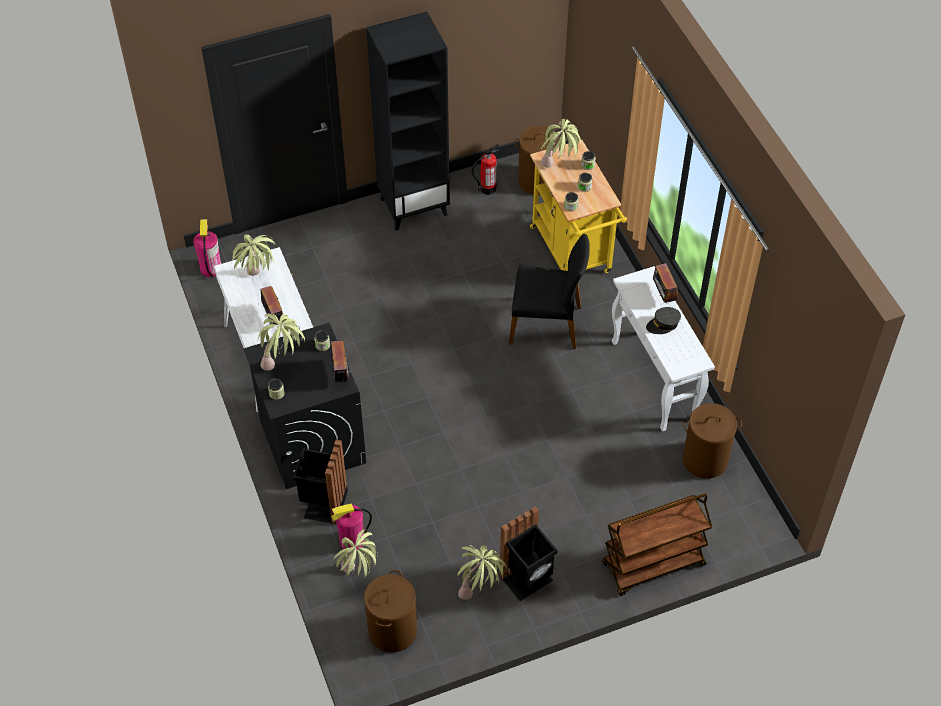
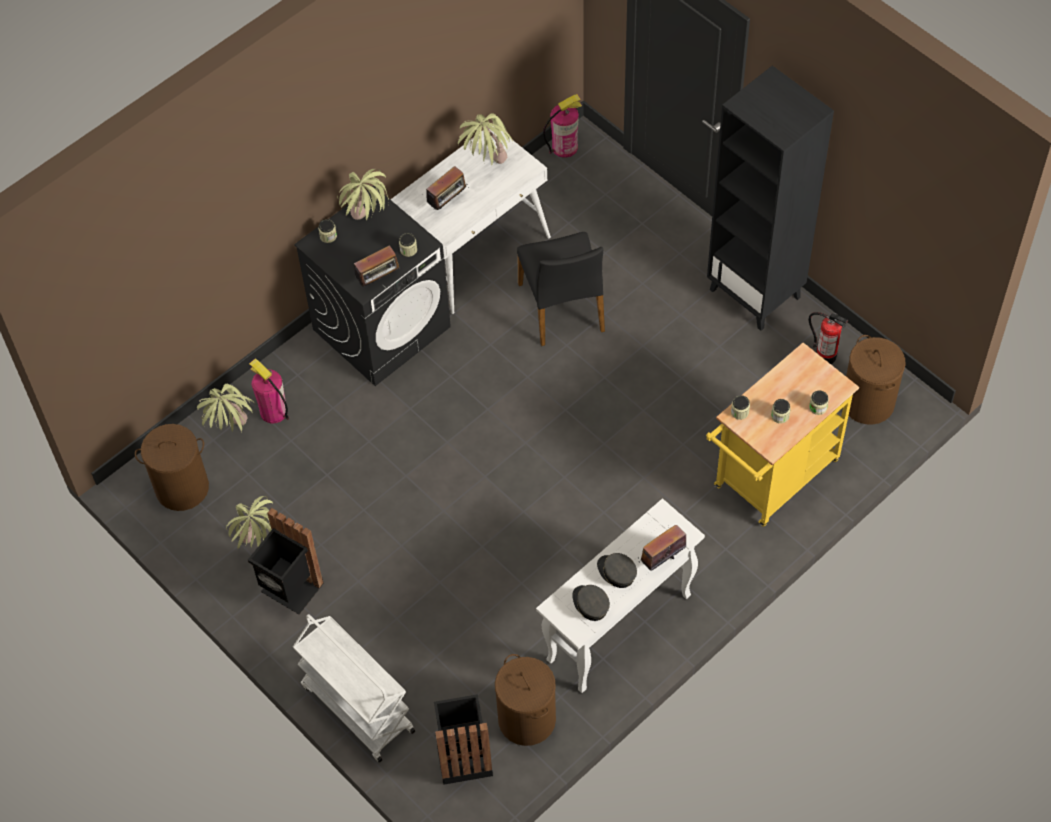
camera: 70 degrees right, 5 degrees up
black trash can [293,440,348,524] -> black trash can moved to [434,694,493,785]
black chair [509,234,590,349] -> black chair moved to [517,232,605,346]
potted plant [541,119,581,168] -> none
brown cart [602,494,712,596] -> white cart [293,614,415,763]
none -> grey cap [572,585,610,621]

